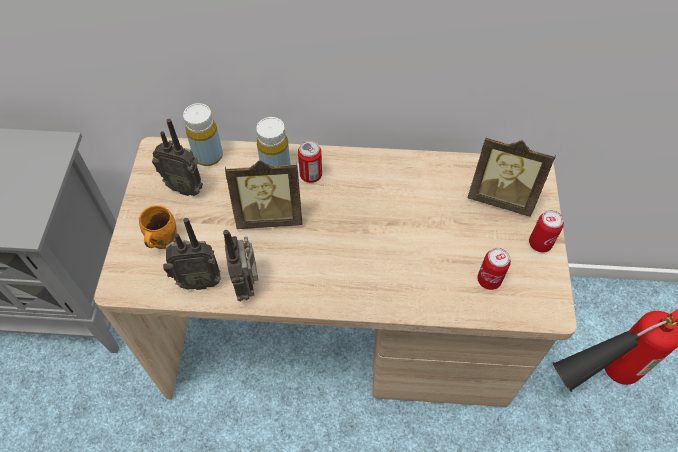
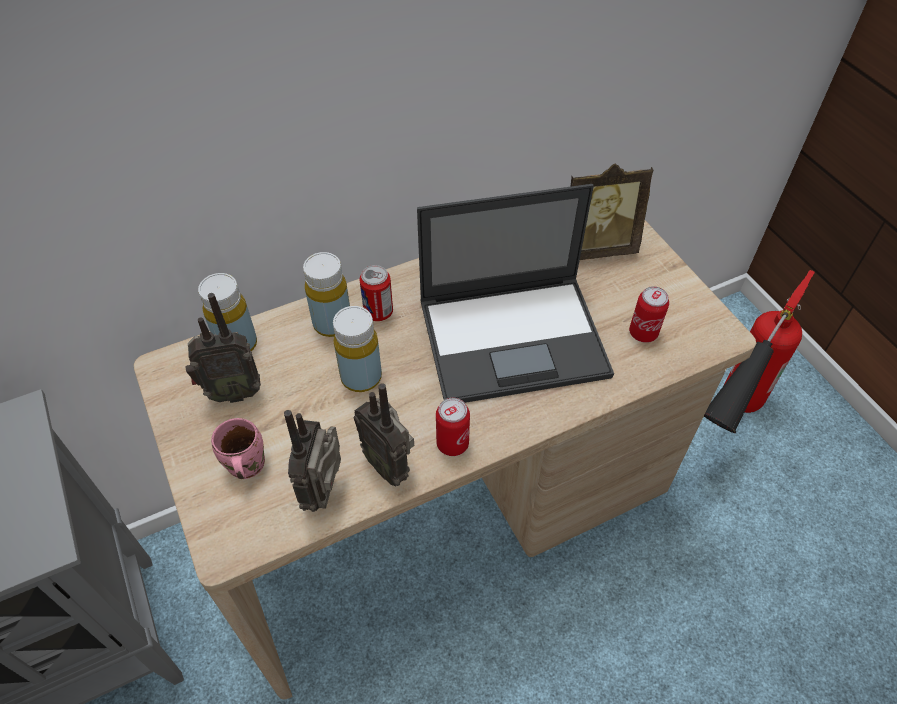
camera: 30 degrees left, 5 degrees down
orange mug [139,205,177,249] -> pink mug [211,418,265,479]
radio [163,218,221,290] -> radio turned 135 degrees clockwise [284,410,341,512]
picture frame [225,160,302,229] -> yellow bottle [333,306,382,392]
can [529,210,564,253] -> can moved to [436,398,470,456]
none -> laptop [417,184,614,403]

